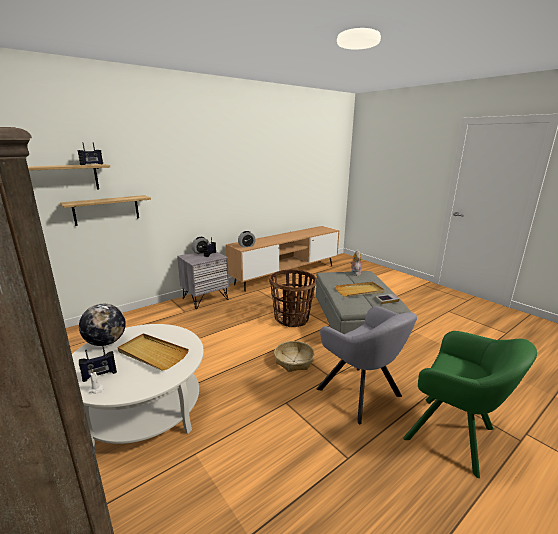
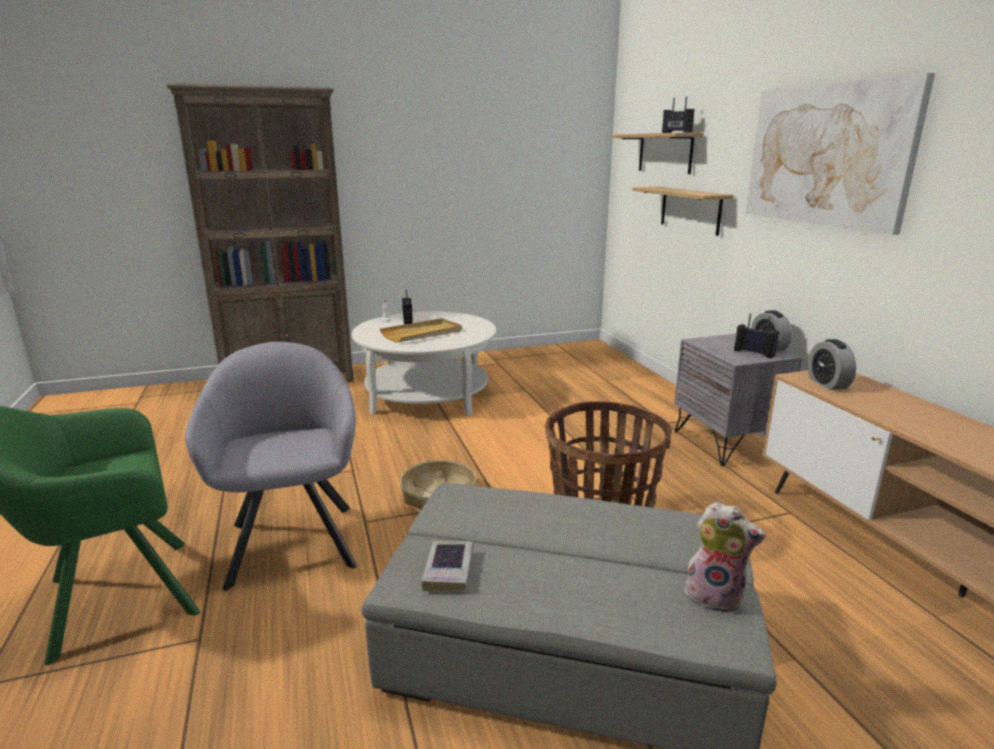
camera: 110 degrees right, 0 degrees up
globe [79,304,126,346] -> none
grey armchair [317,306,417,424] -> grey armchair turned 90 degrees clockwise [185,342,357,591]
beige tray [335,282,385,297] -> none
none -> picture [746,73,935,235]

